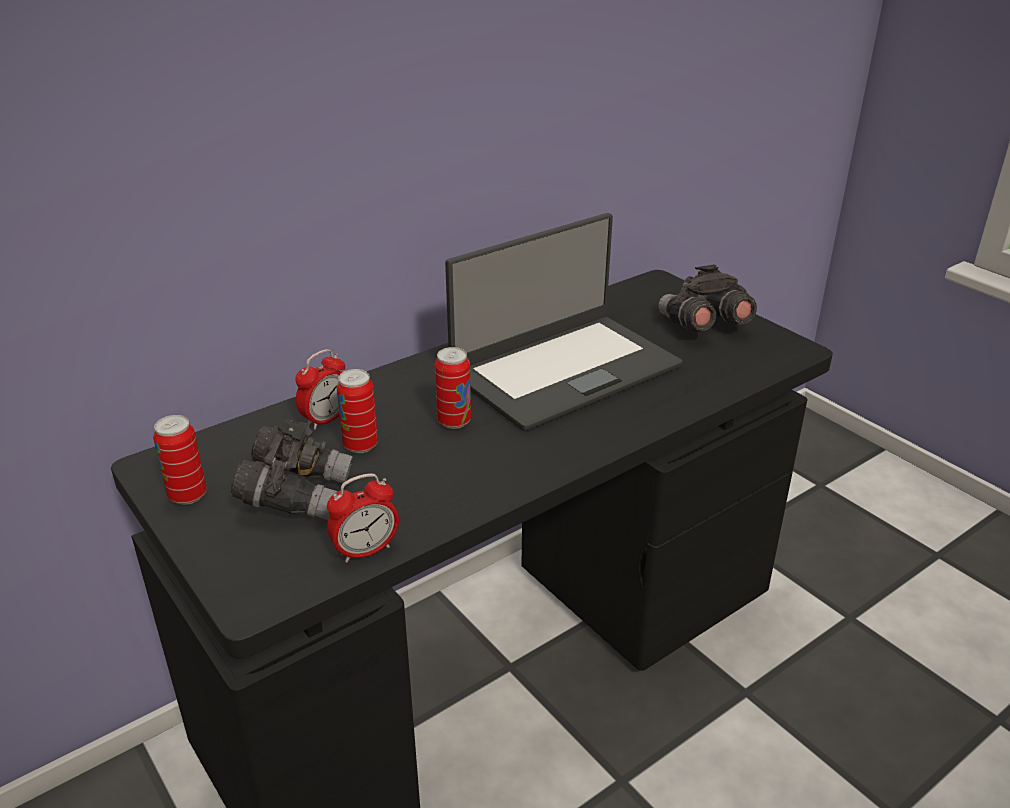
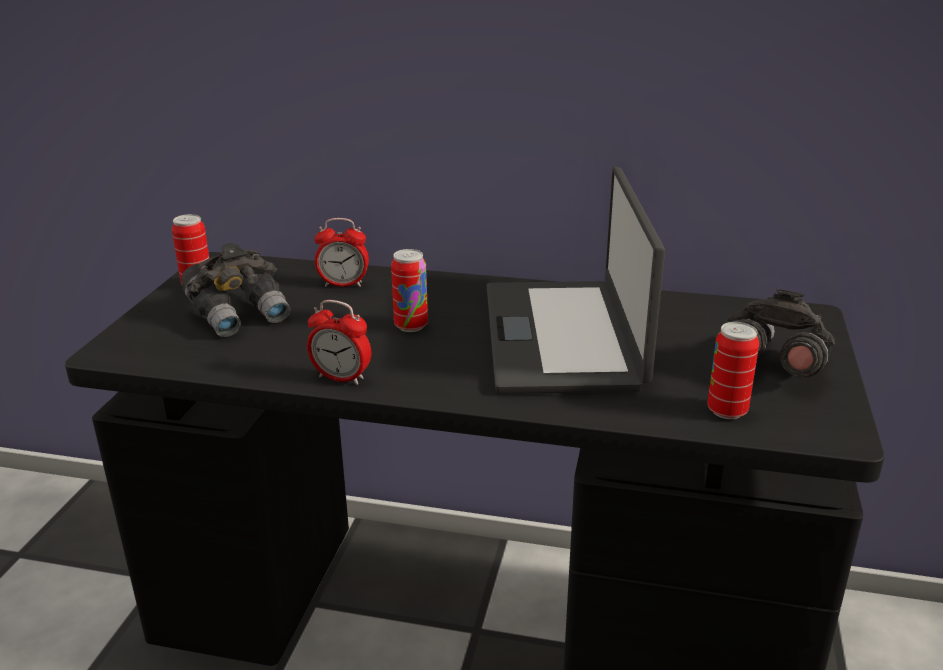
camera: 50 degrees right, 5 degrees down
alarm clock [327,473,399,563] -> alarm clock moved to [307,300,371,385]
can [336,369,378,453] -> can moved to [707,322,759,419]
laptop [445,213,683,431] -> laptop turned 75 degrees clockwise [487,167,665,394]

